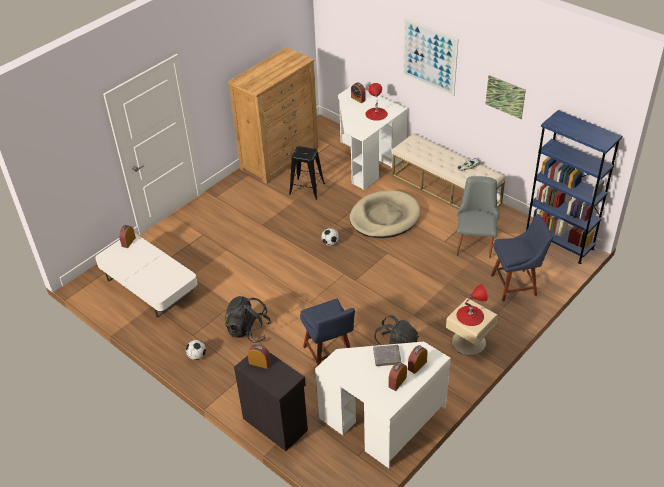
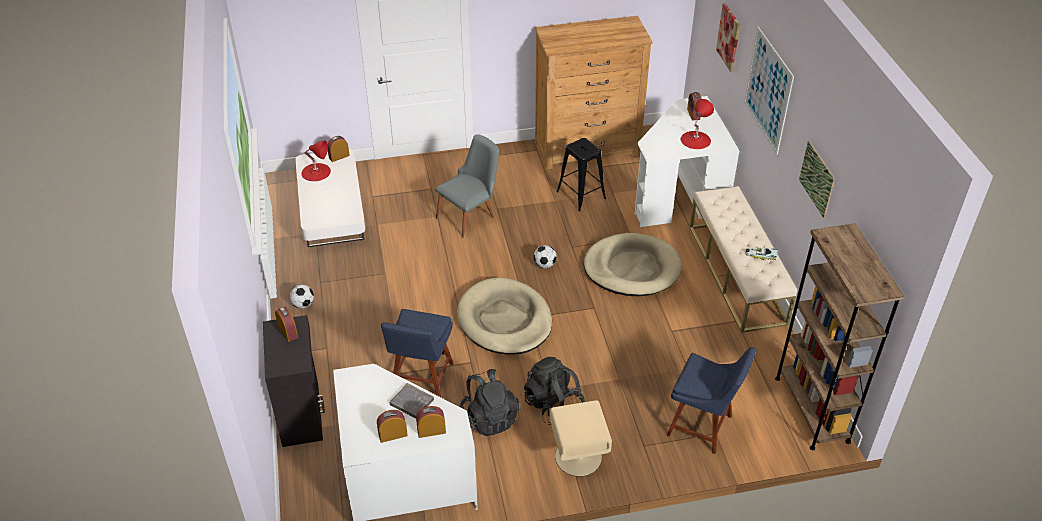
camera: 35 degrees right, 0 degrees up
black backpack [224,296,272,343] -> black backpack moved to [524,357,585,425]
grey chair [456,176,499,258] -> grey chair moved to [435,134,499,238]
red table lamp [456,284,488,326] -> red table lamp moved to [301,141,331,181]
blue bookcase [526,110,622,264] -> brown bookcase [775,224,904,450]
none -> beige dog bed [457,277,552,355]
none -> picture [716,3,741,72]

